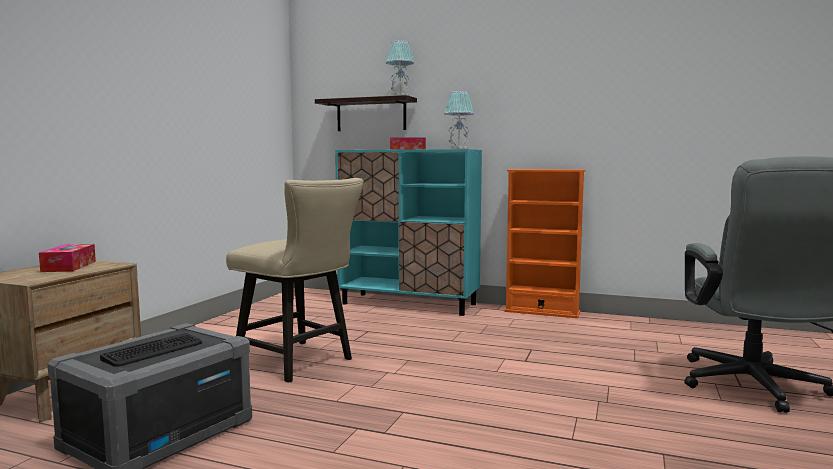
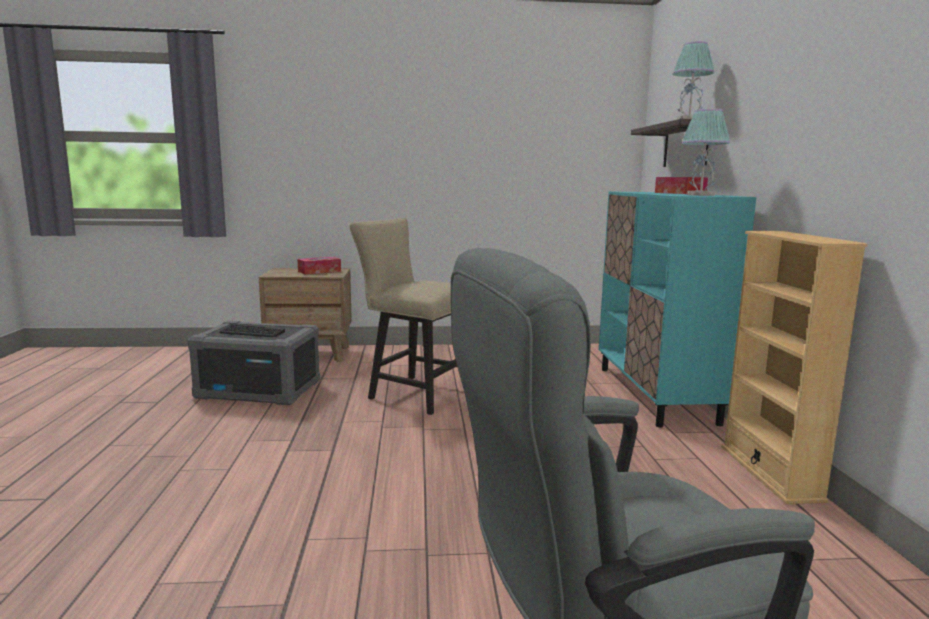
camera: 65 degrees right, 5 degrees up
beige chair [226,178,364,383] -> beige chair turned 105 degrees clockwise [349,218,457,415]
orange bookcase [504,169,585,318] -> beige bookcase [721,231,868,504]

